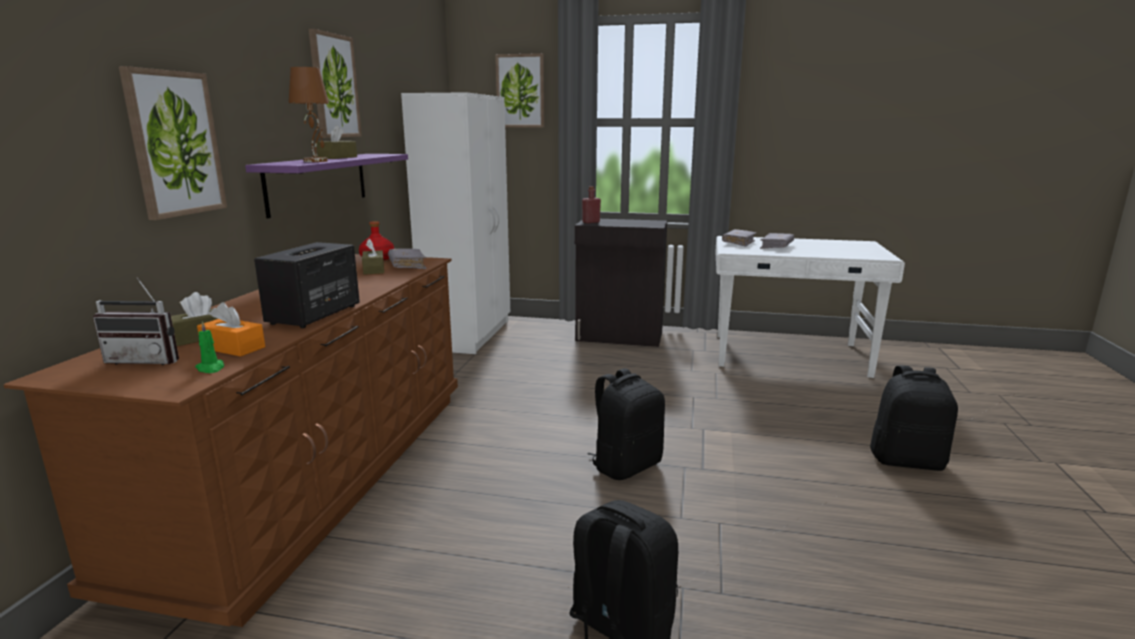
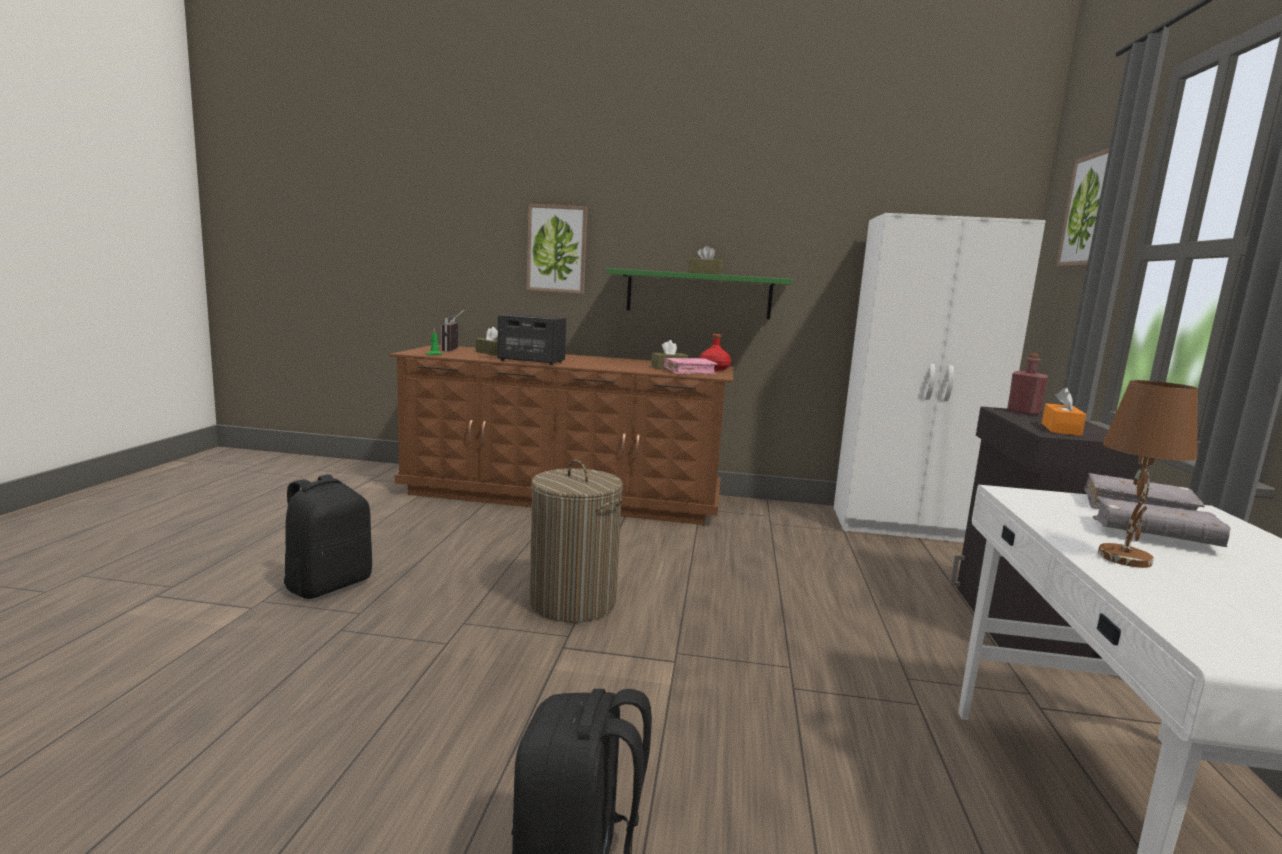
camera: 85 degrees right, 5 degrees down
orange tissue box [197,302,265,357] -> orange tissue box moved to [1042,388,1086,436]
purple shelf [245,154,408,218] -> green shelf [606,268,793,320]
brown table lamp [289,67,329,162] -> brown table lamp moved to [1098,380,1198,568]
picture [308,29,362,138] -> none
grey book [388,249,426,269] -> pink book [664,358,718,374]
black backpack [587,368,665,480] -> laundry basket [529,460,623,622]

